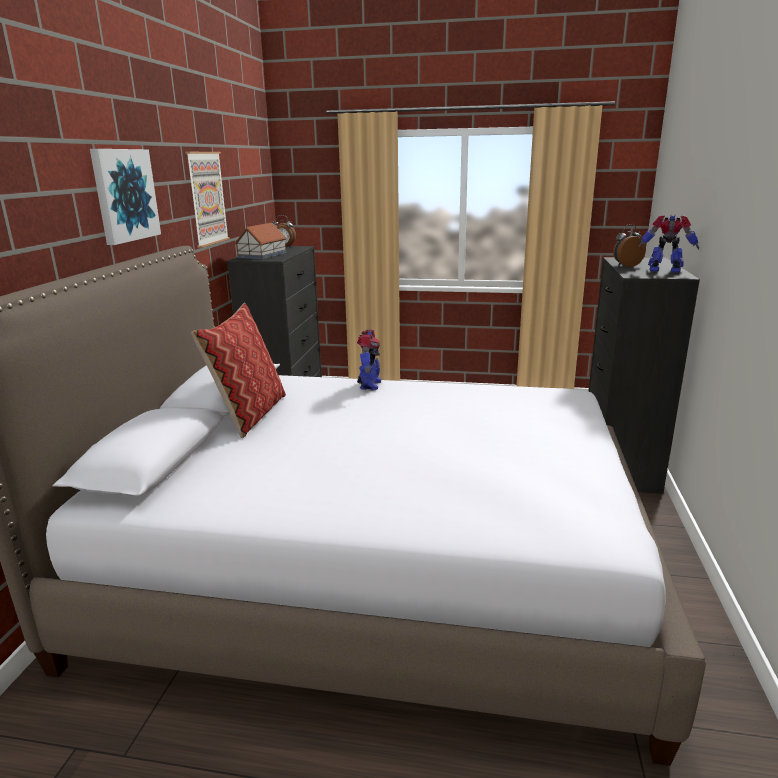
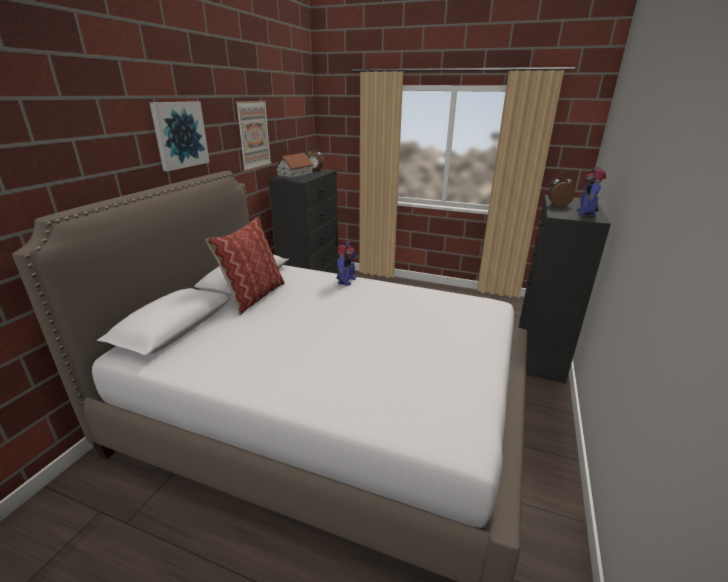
camera: 10 degrees right, 5 degrees up
toy robot [638,215,699,273] -> toy robot turned 105 degrees counterclockwise [577,167,606,216]

